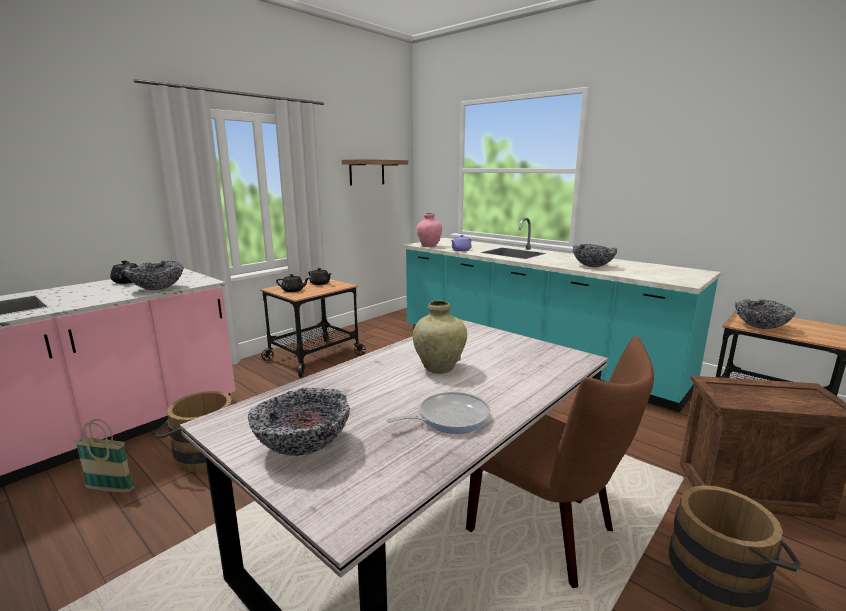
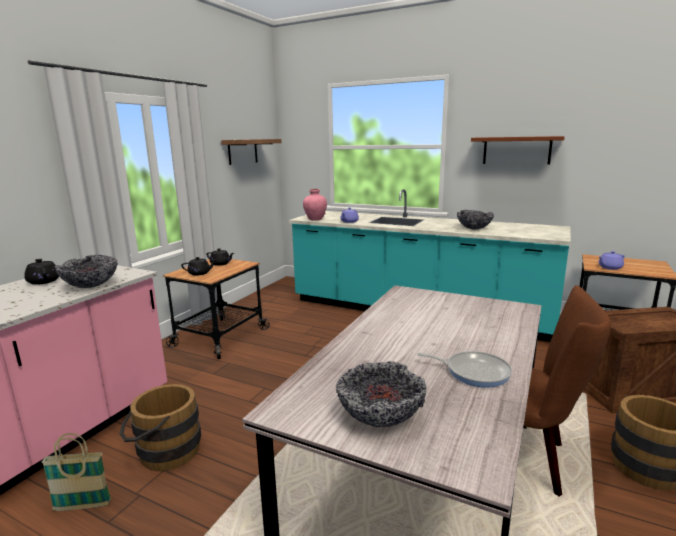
camera: 15 degrees left, 0 degrees up
frying pan [386,392,490,434] -> frying pan turned 60 degrees clockwise [417,351,512,388]
beige vase [413,301,467,374] -> none
bowl [735,299,796,329] -> purple teapot [598,251,625,270]
none -> brown shelf [471,136,565,164]

